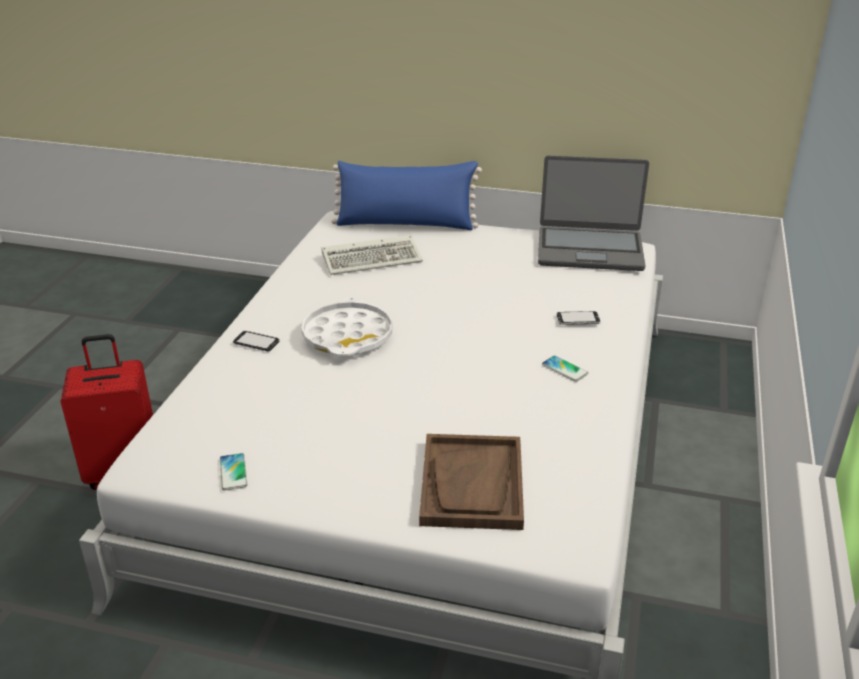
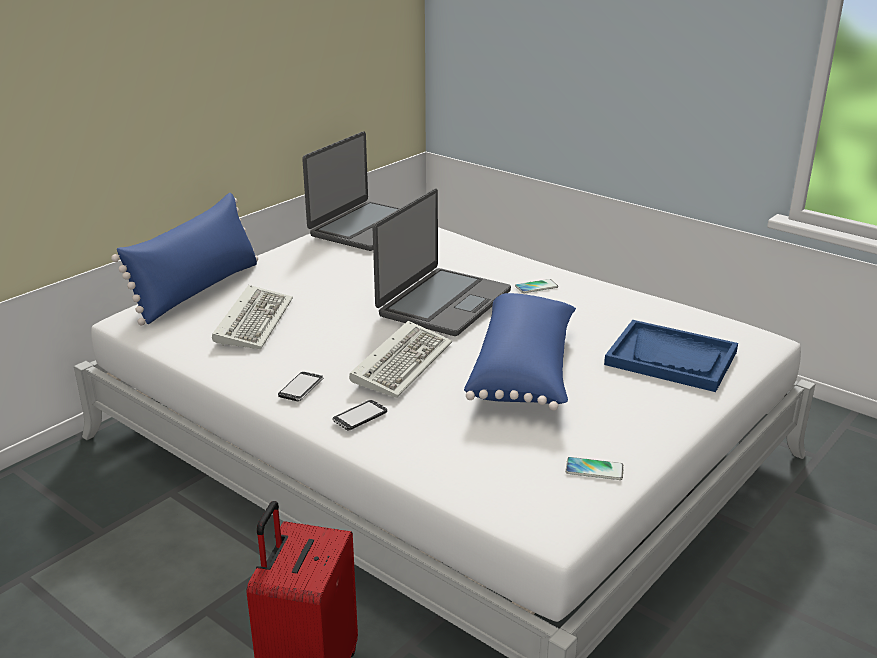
camera: 65 degrees left, 5 degrees down
white tray [301,297,393,356] -> keyboard [349,321,452,398]
brown tray [419,434,524,530] -> blue tray [604,320,738,392]
phone [557,311,601,325] -> phone moved to [278,372,324,401]
none -> laptop [373,189,511,336]
none -> blue pillow [464,293,576,411]

